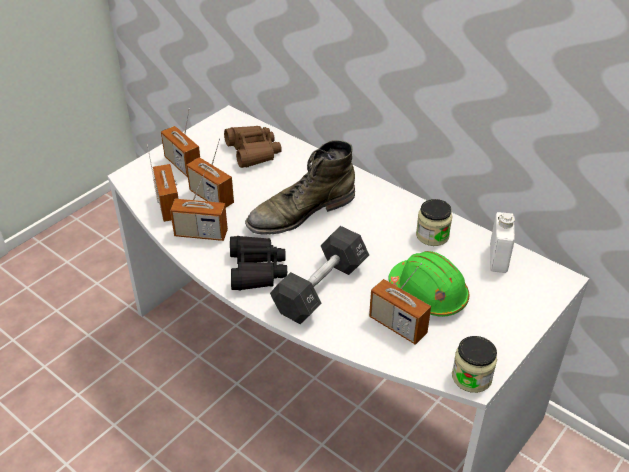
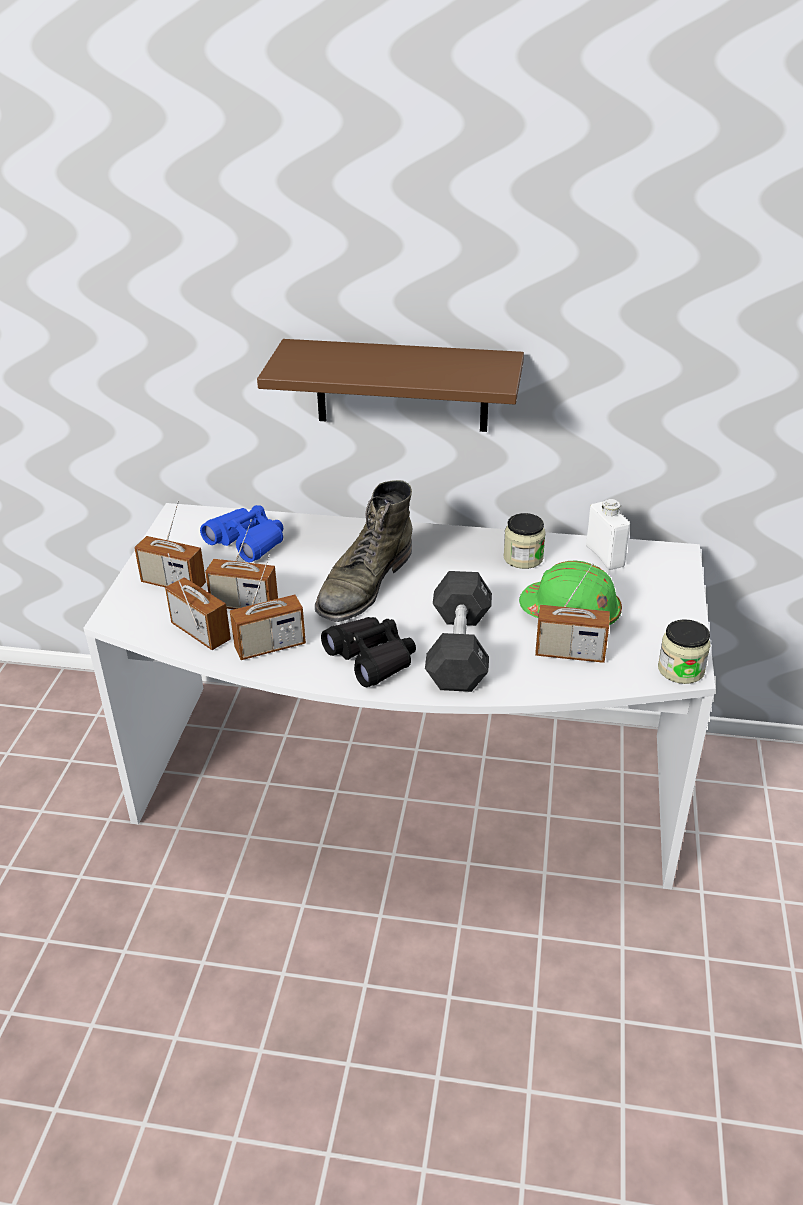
camera: 30 degrees left, 5 degrees down
brown binoculars [224,126,282,168] -> blue binoculars [200,505,283,562]
none -> brown shelf [257,339,524,432]

